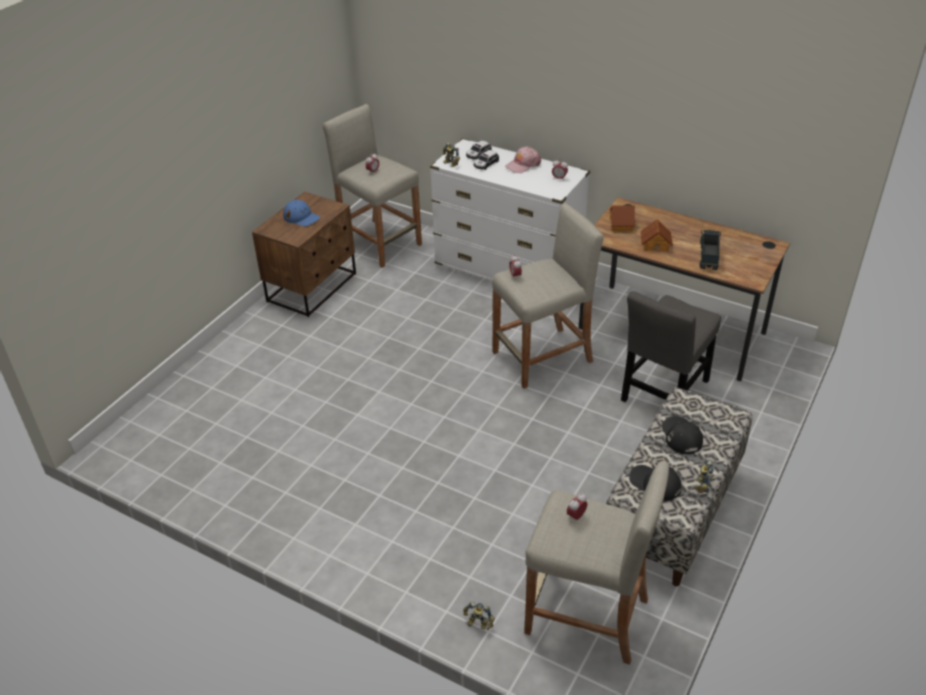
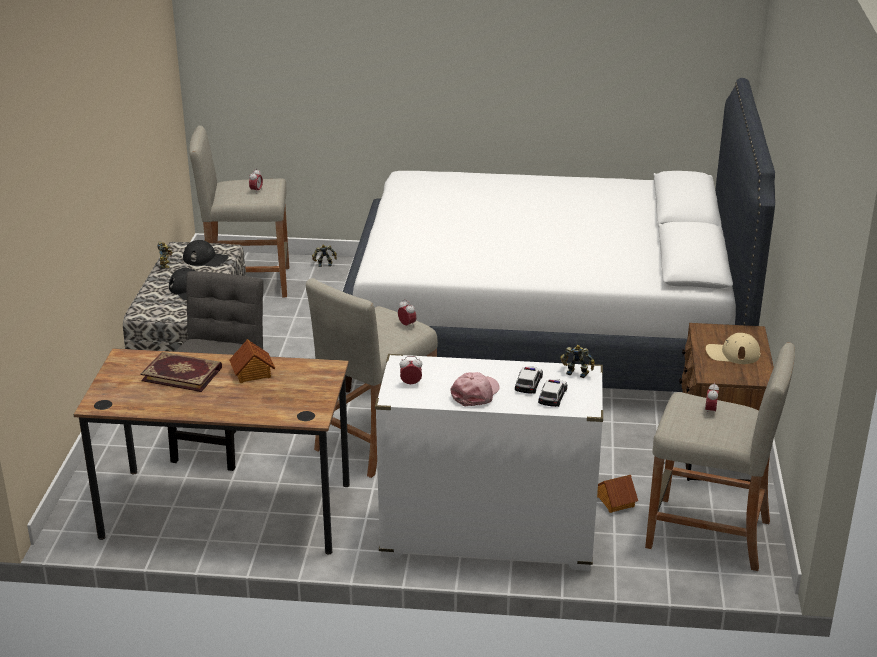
camera: 155 degrees right, 10 degrees down
blue cap [283,200,320,226] -> beige cap [706,333,761,364]
toy house [610,205,635,232] -> toy house moved to [597,475,638,513]
toy truck [700,230,721,270] -> book [140,352,222,392]
none -> white bed [343,78,775,392]

